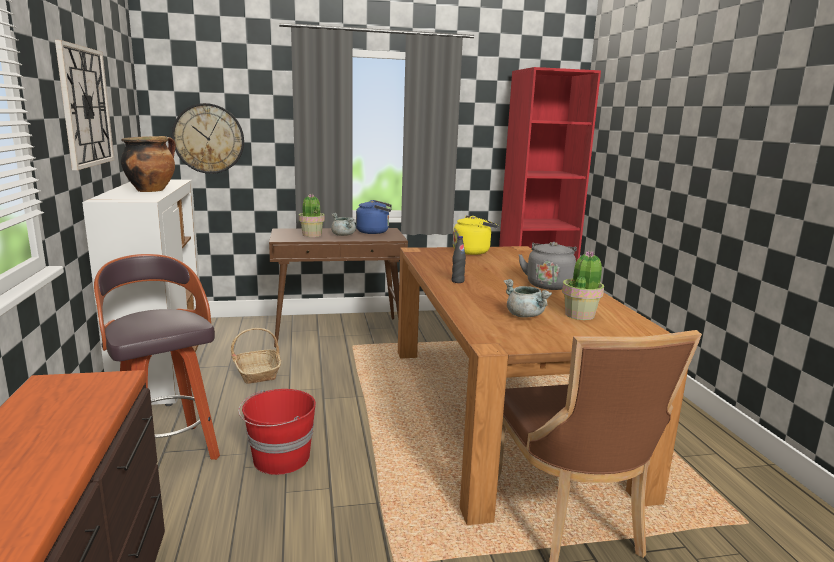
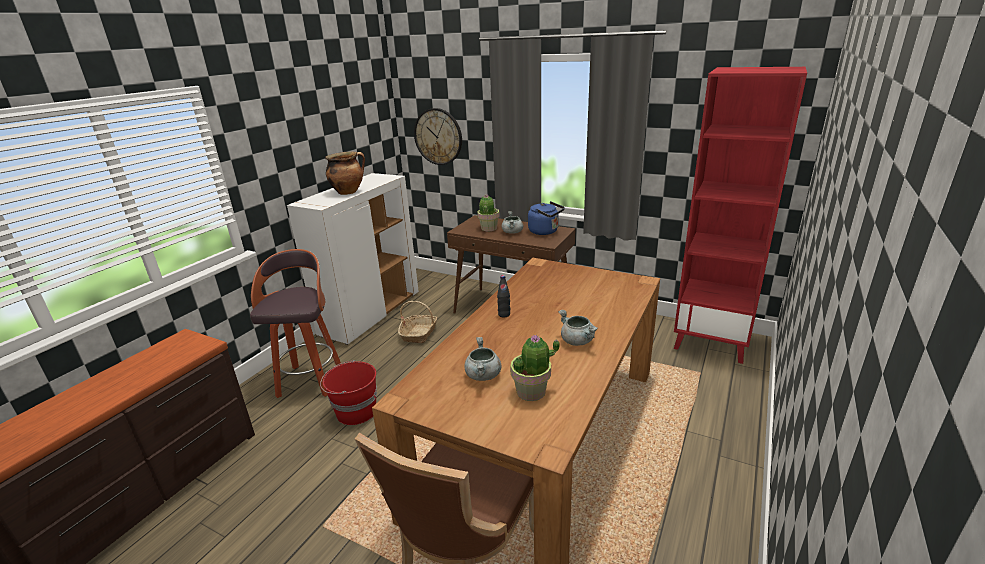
camera: 40 degrees right, 10 degrees up
wall clock [55,40,115,170] -> none
yellow kettle [453,215,499,255] -> none
grey kettle [518,242,577,290] -> grey cooking pot [558,310,598,346]

